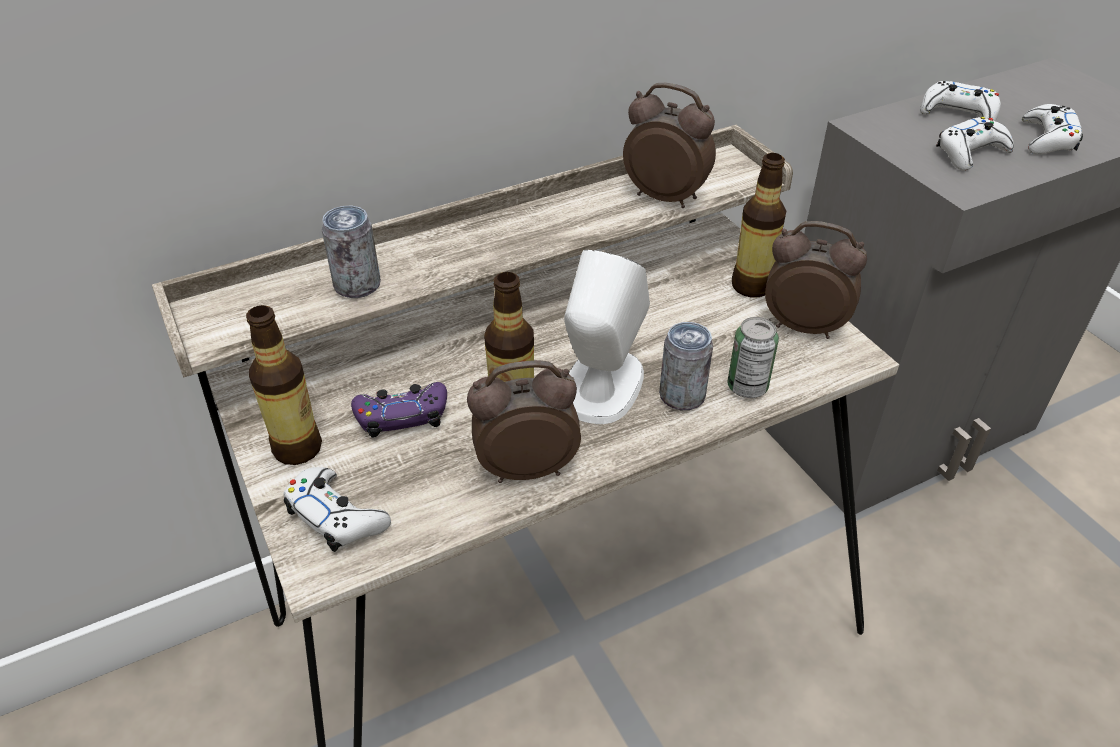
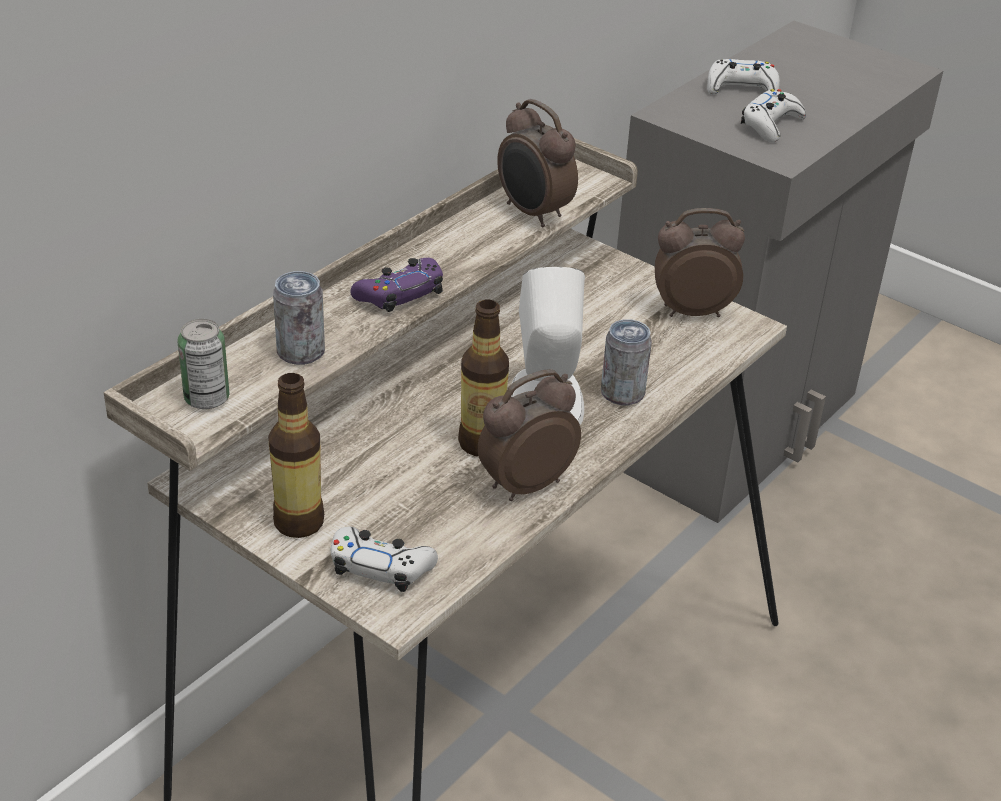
camera: 25 degrees left, 5 degrees down
purple game controller [351,382,447,438] -> purple game controller moved to [350,258,443,312]
alarm clock [623,83,716,208] -> alarm clock turned 135 degrees counterclockwise [497,99,578,227]
can [727,317,779,398] -> can moved to [178,319,229,409]
bottle [732,153,786,297] -> none
white game controller [1022,104,1083,155] -> none

